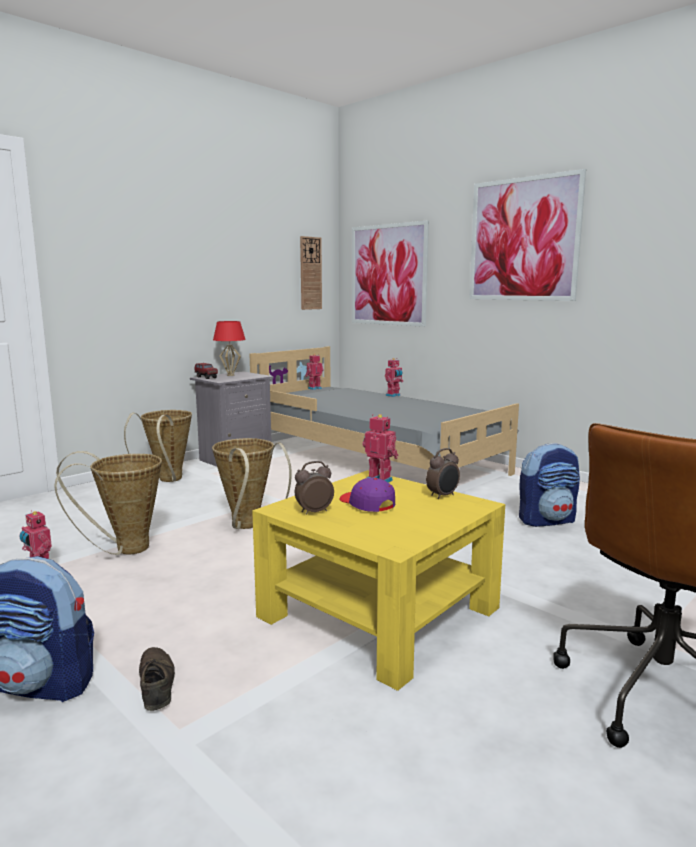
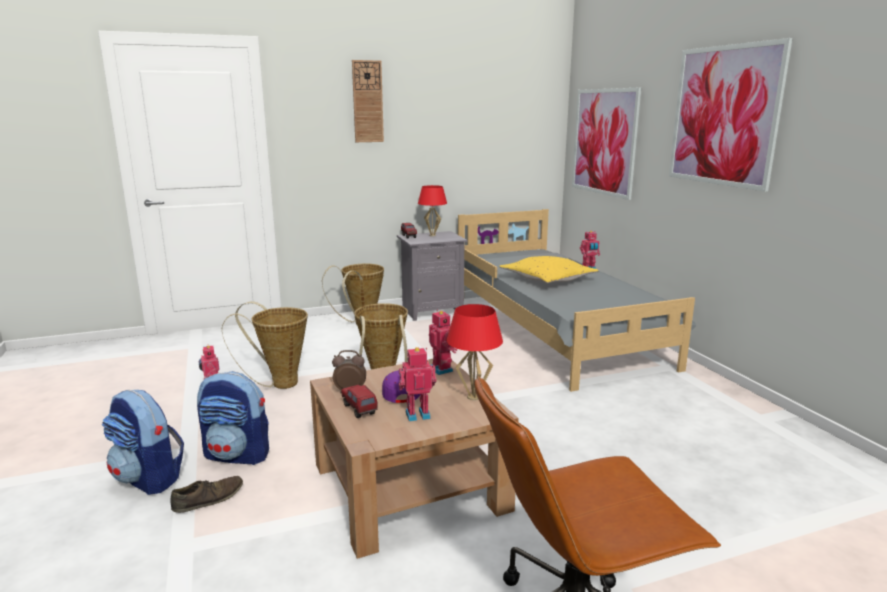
camera: 25 degrees right, 5 degrees up
brown shoe [139,647,175,711] -> brown shoe turned 45 degrees clockwise [170,476,243,513]
yellow coffee table [252,470,505,691] -> brown coffee table [310,359,519,559]
wall clock [300,236,322,310] -> wall clock moved to [352,60,384,142]
toy robot [305,354,324,390] -> toy robot moved to [399,347,436,421]
alarm clock [426,448,460,499] -> red table lamp [447,304,503,400]
backpack [519,443,580,527] -> backpack moved to [197,371,269,465]
none -> toy truck [341,385,378,418]
none -> yellow pillow [499,256,599,283]

